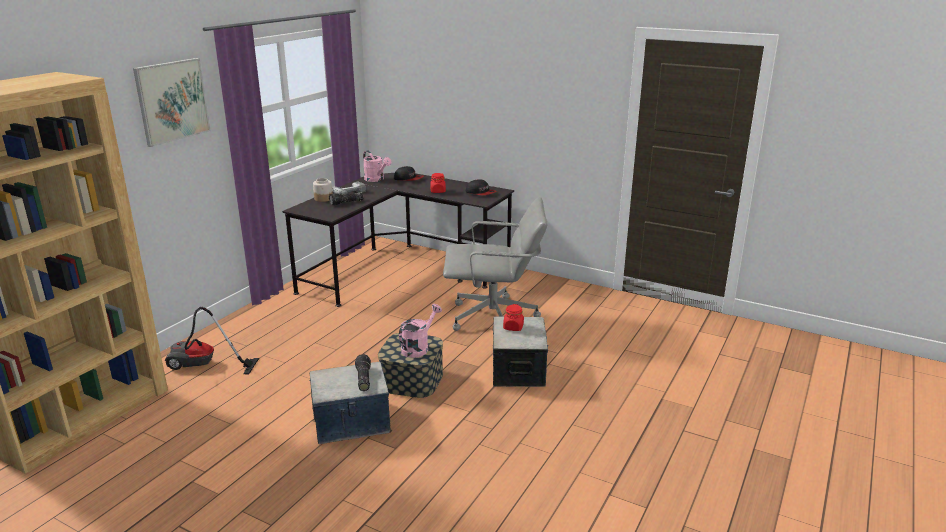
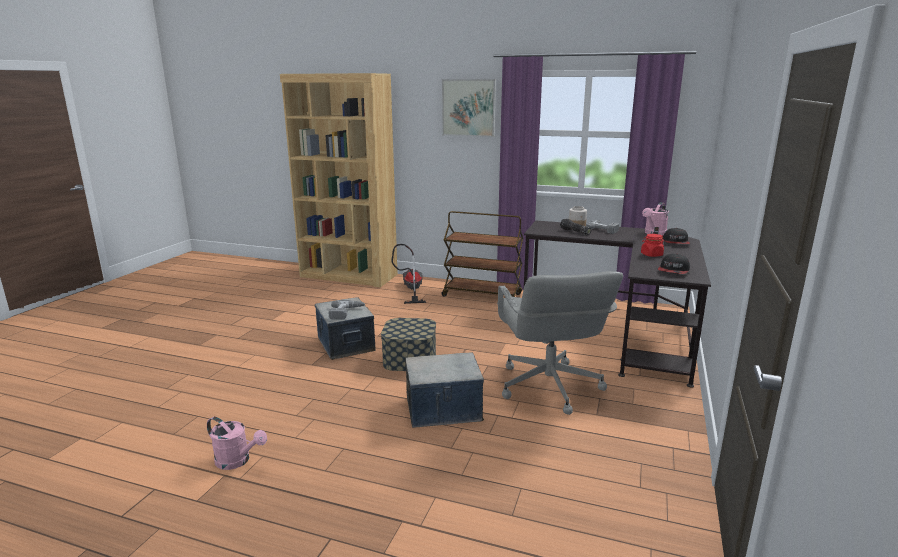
camera: 80 degrees right, 5 degrees down
flashlight [355,354,371,391] -> power drill [328,300,365,319]
pink watering can [399,304,442,358] -> pink watering can moved to [207,417,267,470]
red jar [503,304,524,331] -> none
none -> brown cart [441,211,523,297]

